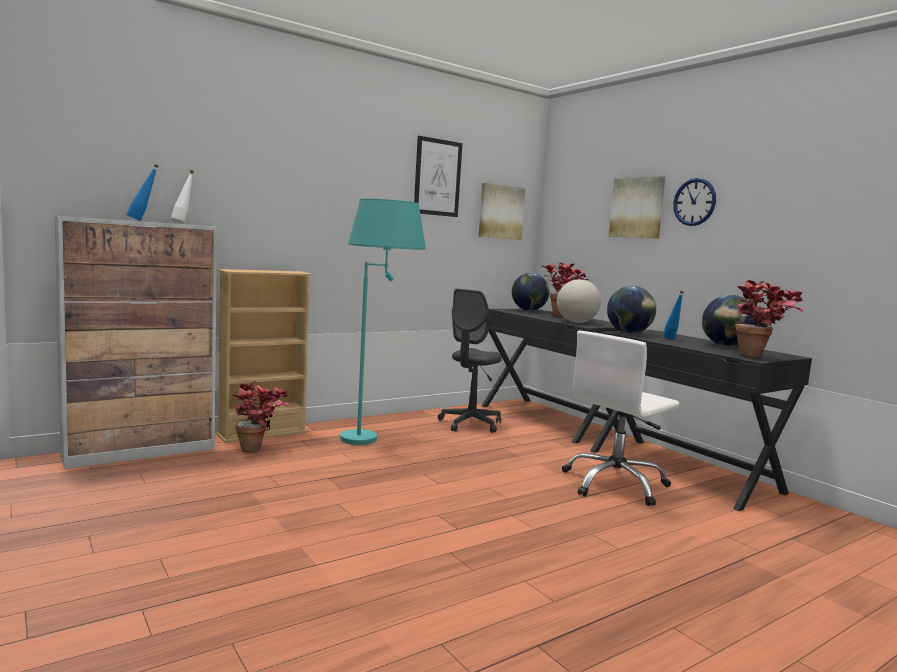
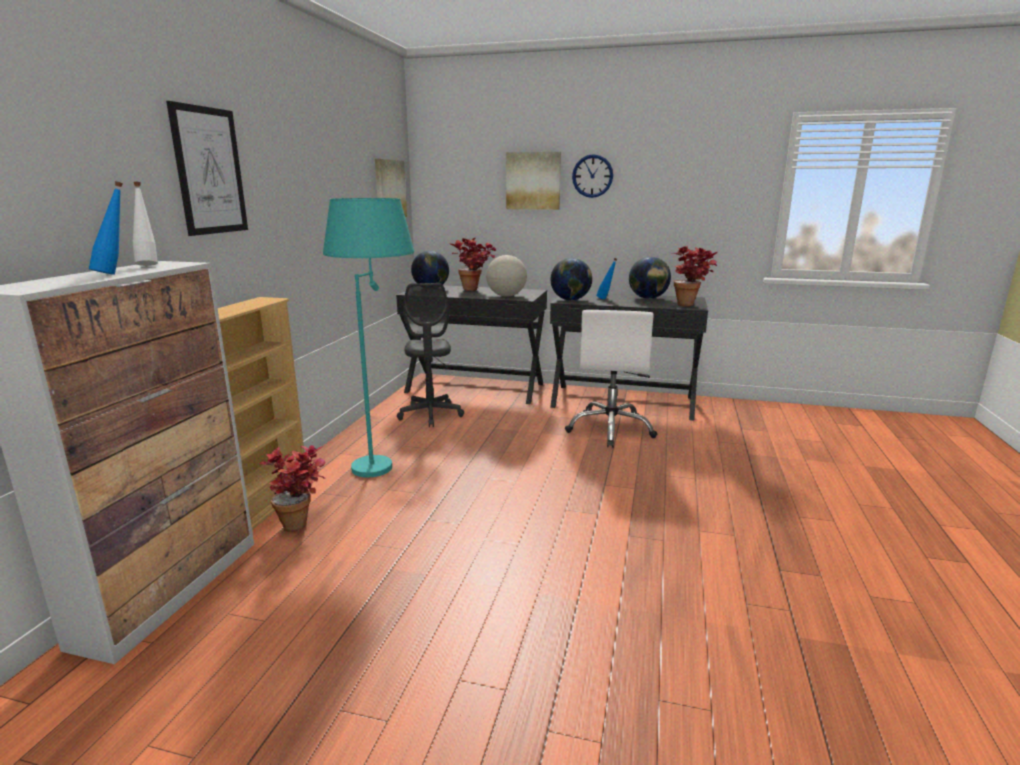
camera: 40 degrees left, 10 degrees up
picture [414,136,462,217] -> picture moved to [166,101,248,236]

